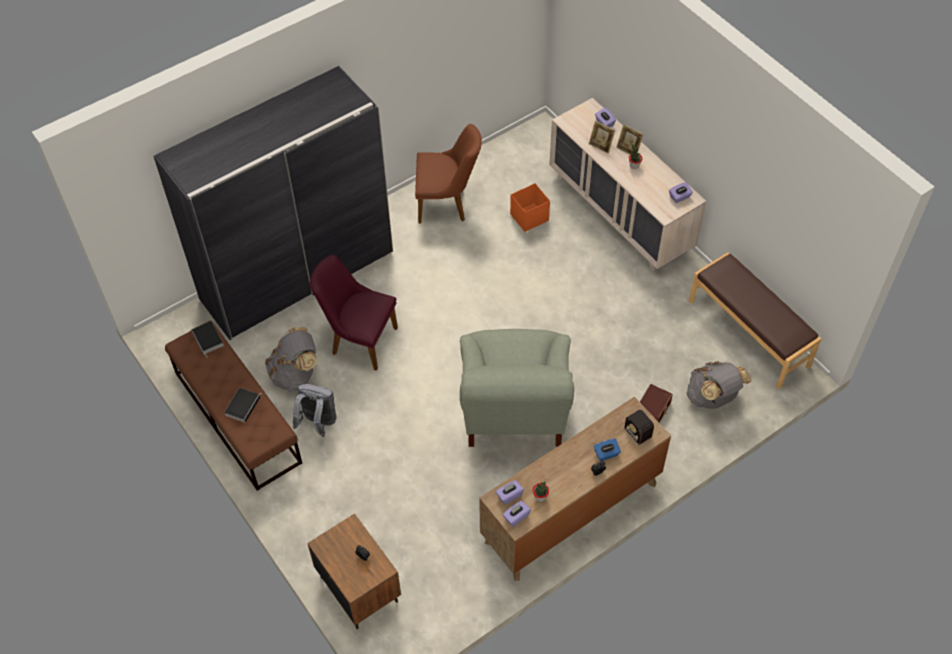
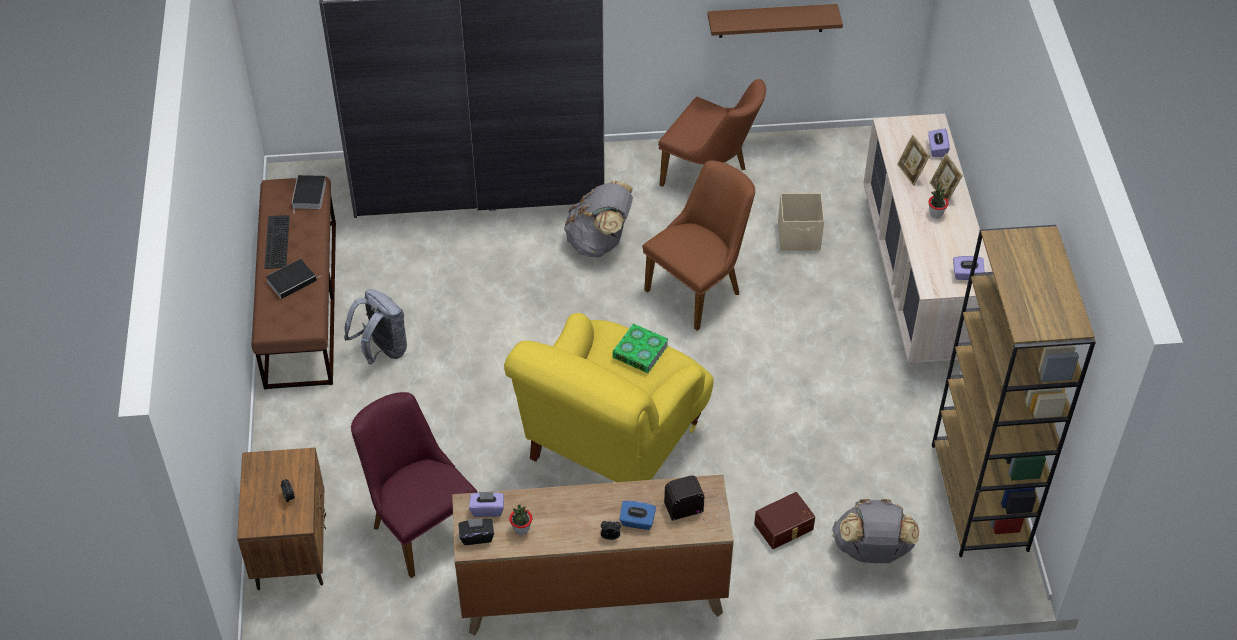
camera: 30 degrees right, 5 degrees down
grey backpack [265,327,317,392] -> grey backpack moved to [564,180,633,257]
purple chair [310,255,398,371] -> purple chair moved to [351,392,478,578]
grey armchair [460,329,574,447] -> yellow armchair [504,313,714,482]
purple tissue box [503,501,531,527] -> black tissue box [458,518,494,545]
orange storage box [510,183,550,232] -> beige storage box [778,193,824,250]
radio [617,409,654,445] -> radio turned 75 degrees clockwise [664,475,724,523]
brown bench [689,252,821,389] -> brown bookcase [932,225,1096,557]
none -> keyboard [264,215,290,269]
none -> book [613,324,668,373]
none -> brown chair [643,160,755,331]
none -> brown shelf [708,4,843,38]

